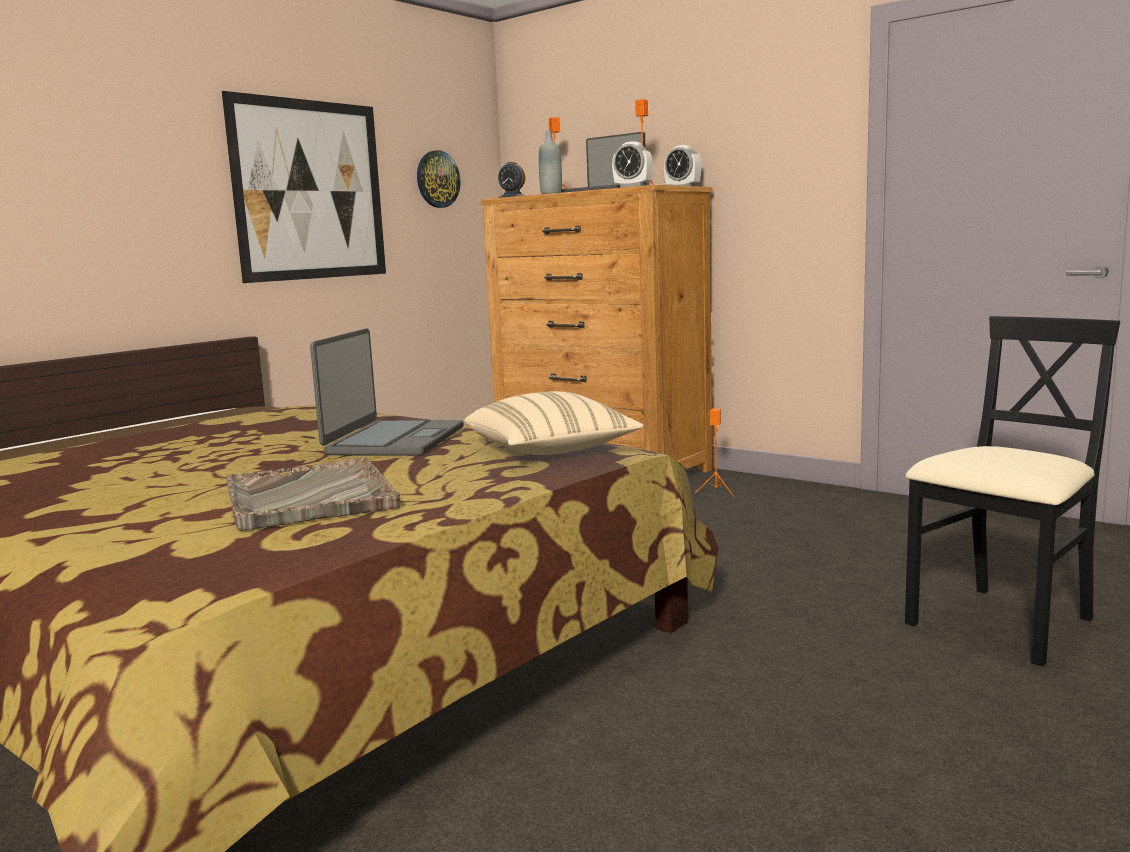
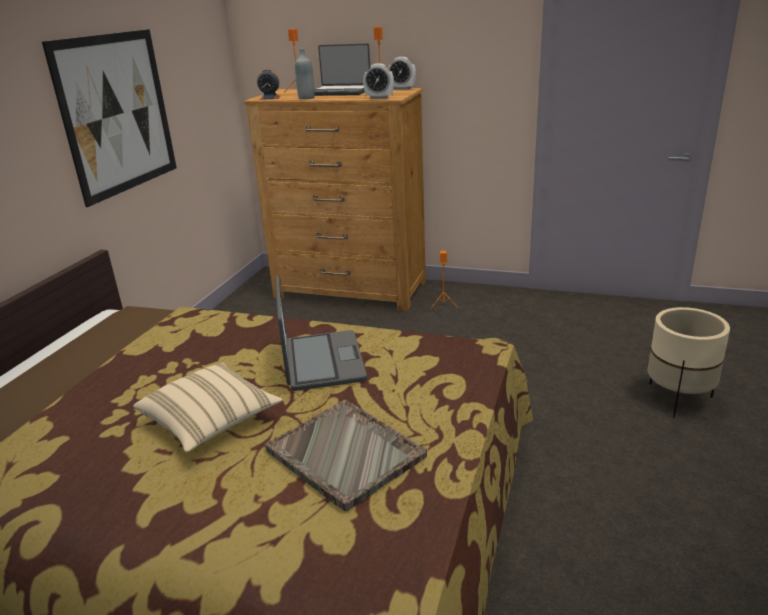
camera: 20 degrees left, 15 degrees up
wall clock [417,150,460,208] -> none
beige pillow [464,391,644,455] -> beige pillow moved to [133,363,283,452]
black chair [905,316,1120,666] -> beige planter [647,307,730,418]

